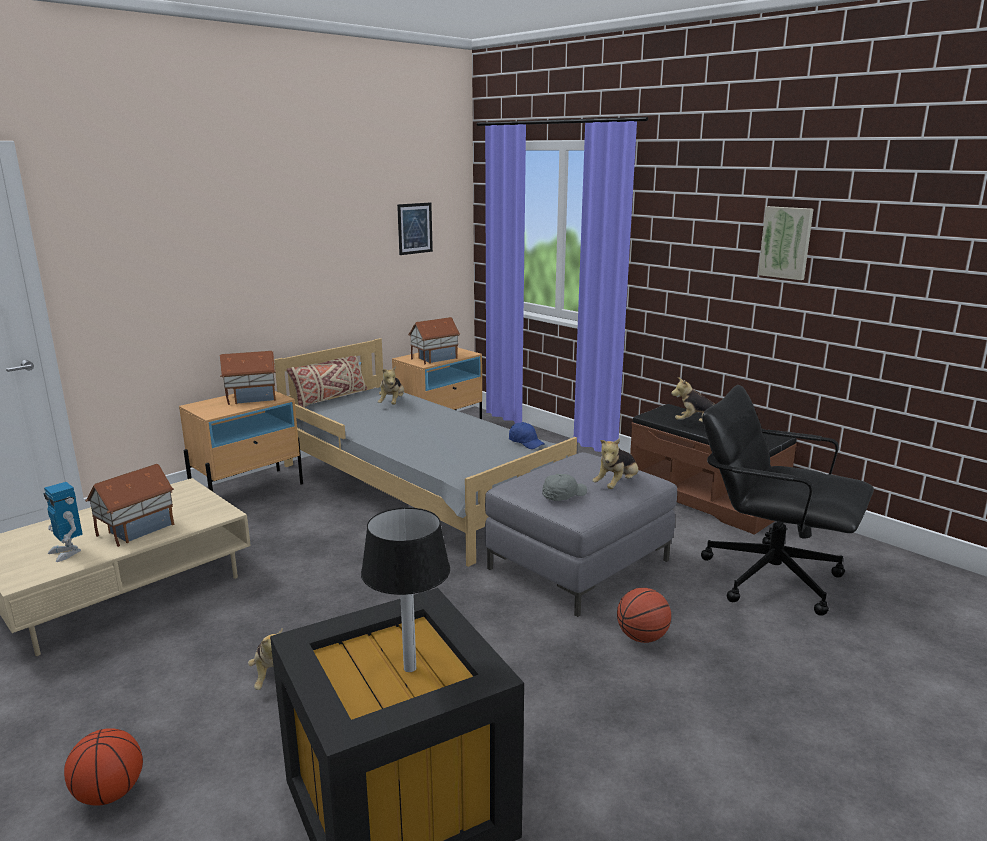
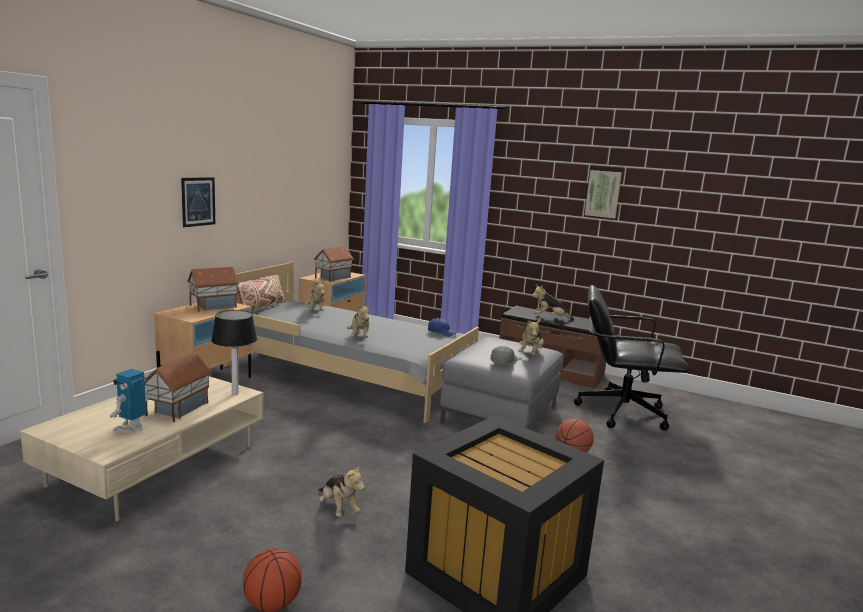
camera: 20 degrees left, 5 degrees down
toy robot [44,482,83,562] -> toy robot turned 90 degrees clockwise [110,369,149,434]
table lamp [361,508,450,672] -> table lamp moved to [211,310,257,395]
picture [397,202,433,255] -> picture moved to [181,177,215,227]
none -> plush toy [347,303,370,338]

